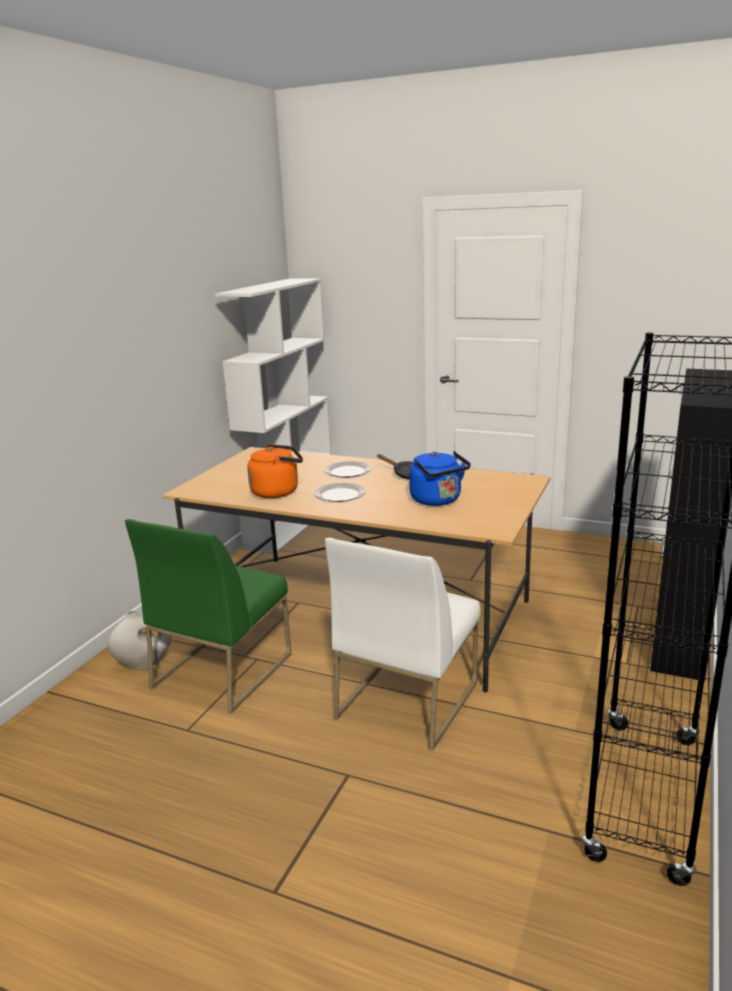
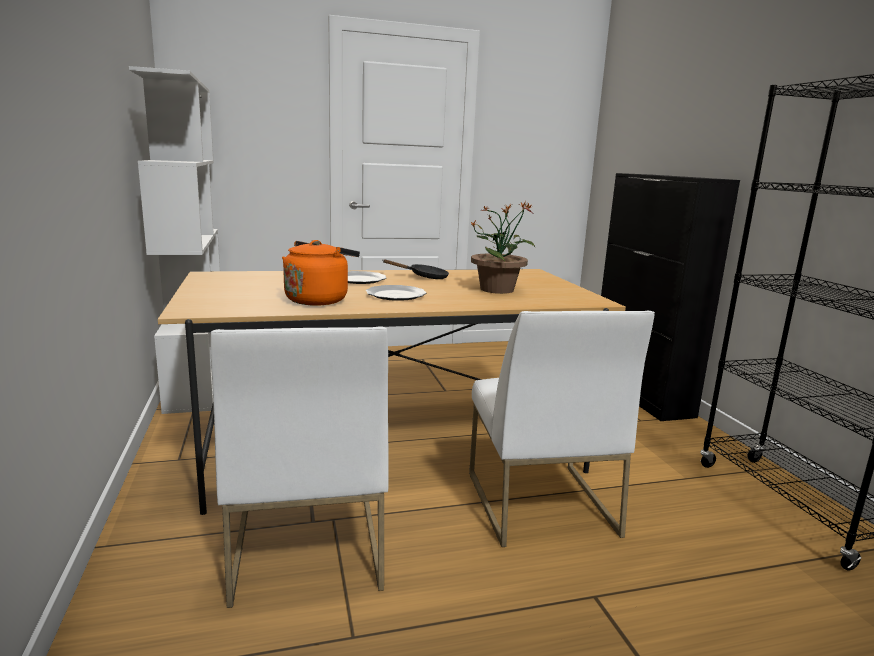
camera: 40 degrees left, 5 degrees down
white vase [108,611,172,669] -> none
green chair [125,519,292,713] -> white chair [211,326,389,608]
blue kettle [409,451,471,506] -> potted plant [468,201,535,294]

